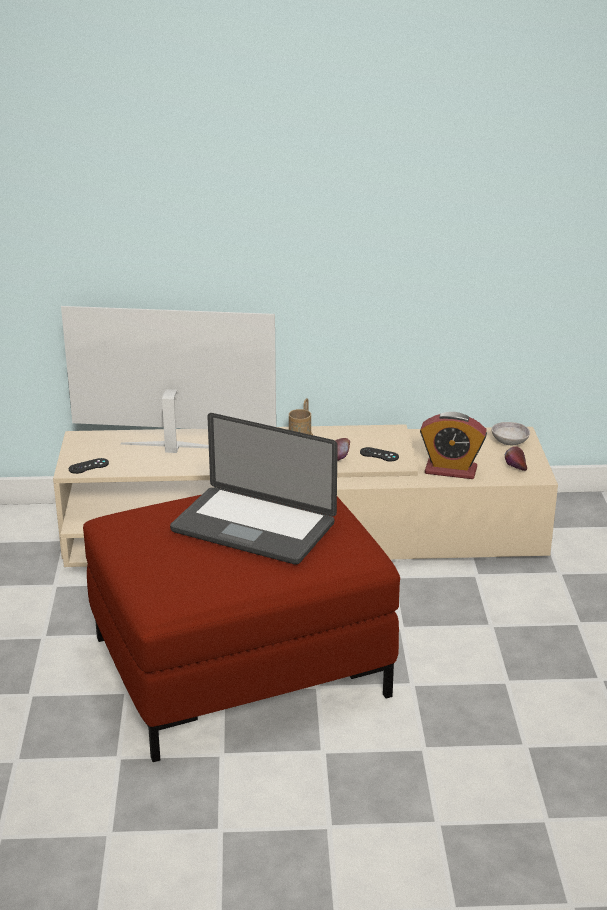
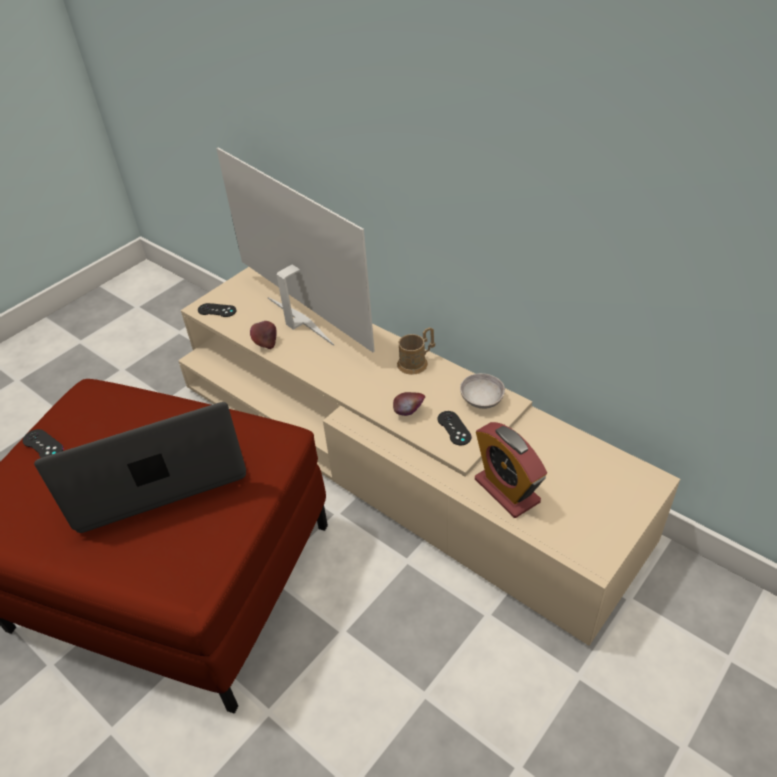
camera: 45 degrees right, 15 degrees up
laptop [170,413,338,565] -> laptop turned 90 degrees clockwise [34,402,246,533]
grey bowl [491,422,530,445] -> grey bowl moved to [460,373,505,409]
apple [505,446,527,471] -> apple moved to [250,321,277,349]
none -> black game controller [23,429,64,458]

